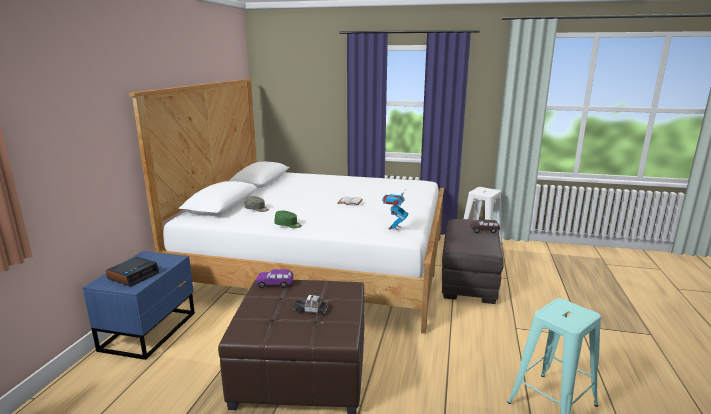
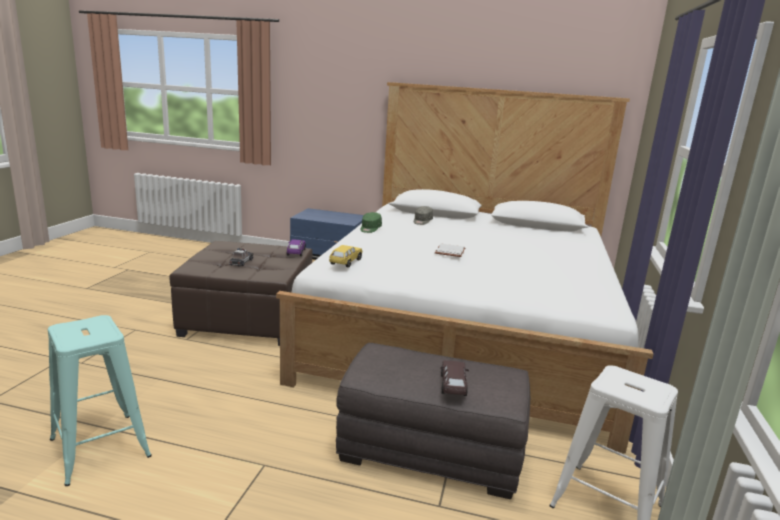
camera: 90 degrees right, 0 degrees up
alarm clock [106,257,159,287] -> none
toy robot [382,189,408,230] -> yellow toy car [329,245,362,268]

